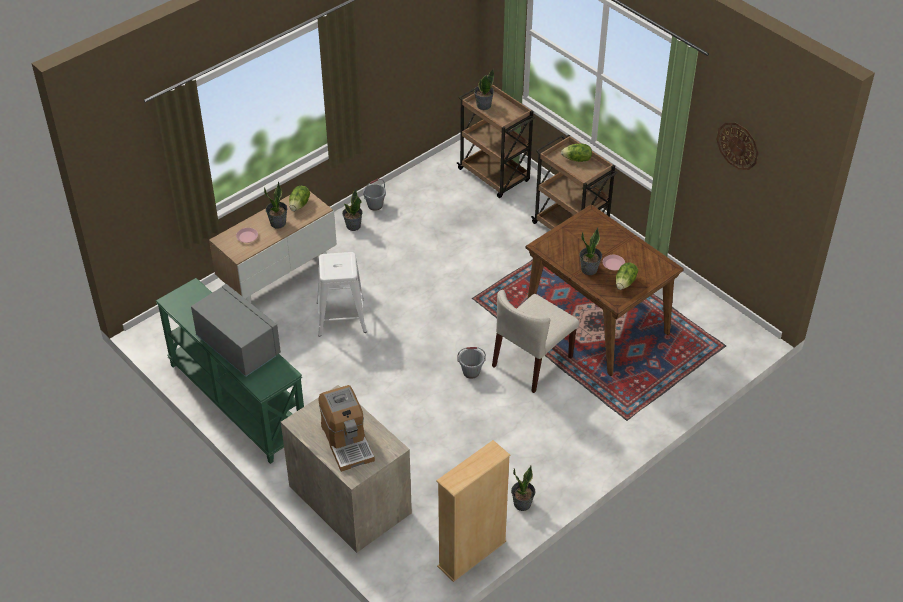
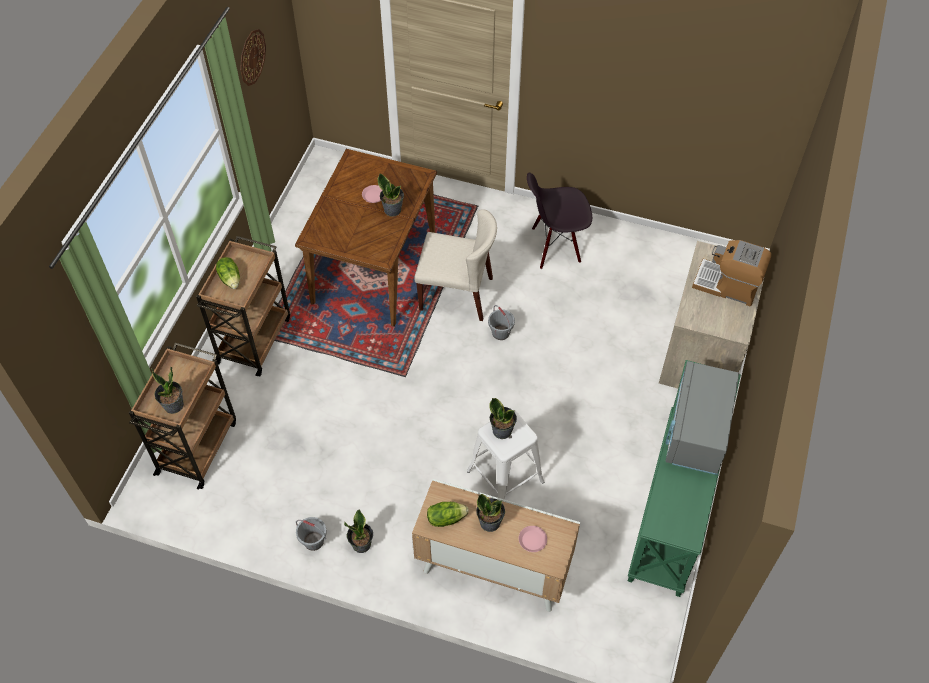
camera: 120 degrees left, 10 degrees up
coffee machine [318,385,375,472] -> coffee machine turned 105 degrees counterclockwise [692,240,771,307]
beige bookcase [436,440,511,582] -> none
potted plant [511,465,536,511] -> potted plant moved to [489,398,517,439]
lettuce [616,263,638,290] -> none
none -> black chair [527,173,592,269]

